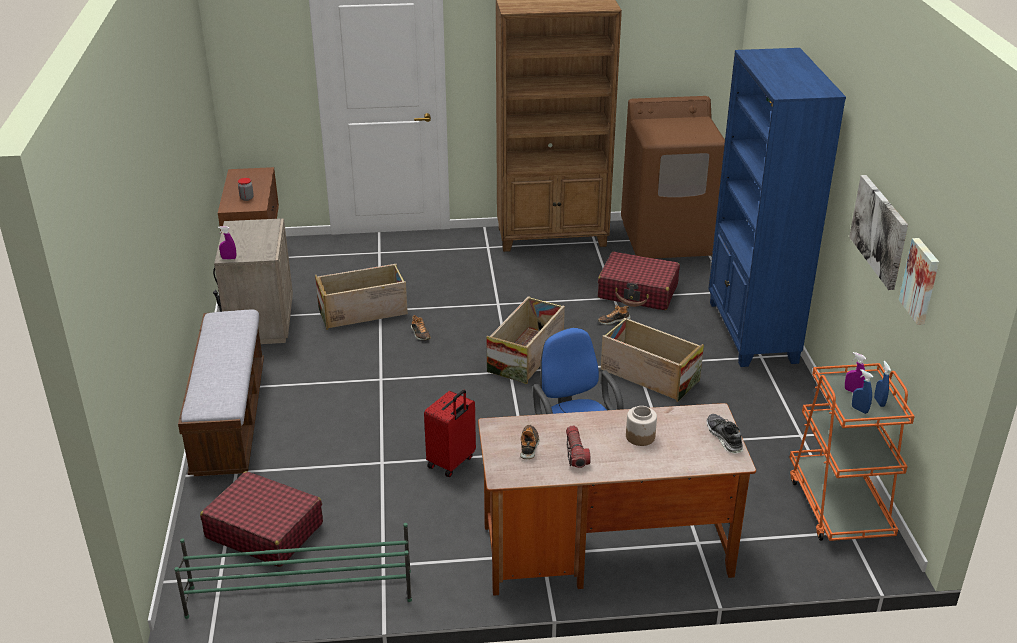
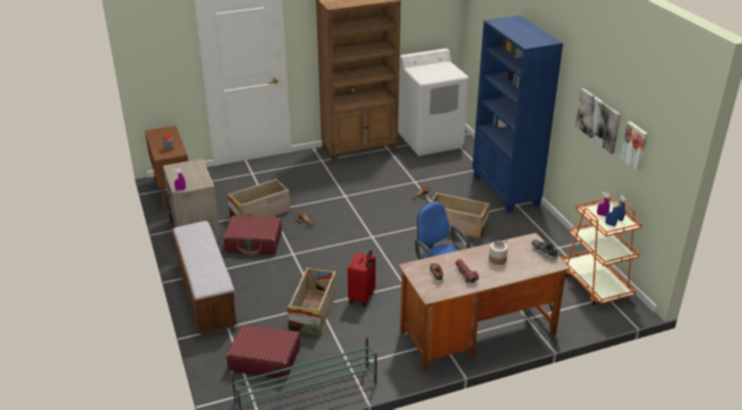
camera: 15 degrees left, 0 degrees up
crate [486,296,565,384] -> crate moved to [287,267,336,335]
red suitcase [598,252,680,310] -> red suitcase moved to [223,216,282,255]
brown washing machine [621,96,725,258] -> white washing machine [398,48,469,156]

